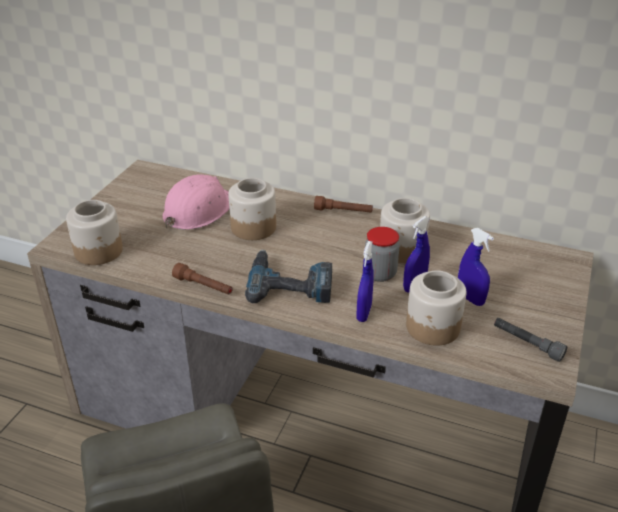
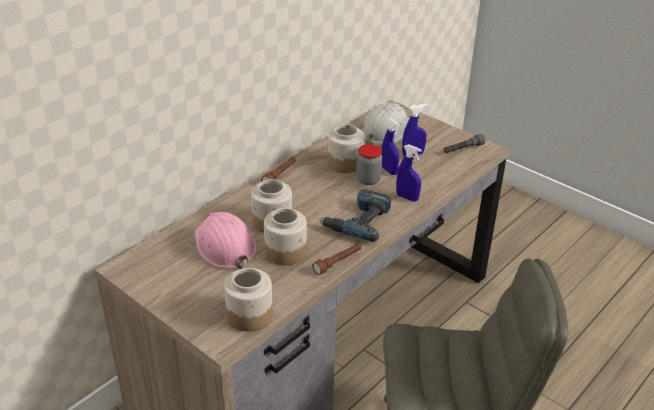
camera: 70 degrees left, 0 degrees up
jar [406,270,466,346] -> jar moved to [264,208,307,265]
none -> white hard hat [362,103,410,144]

